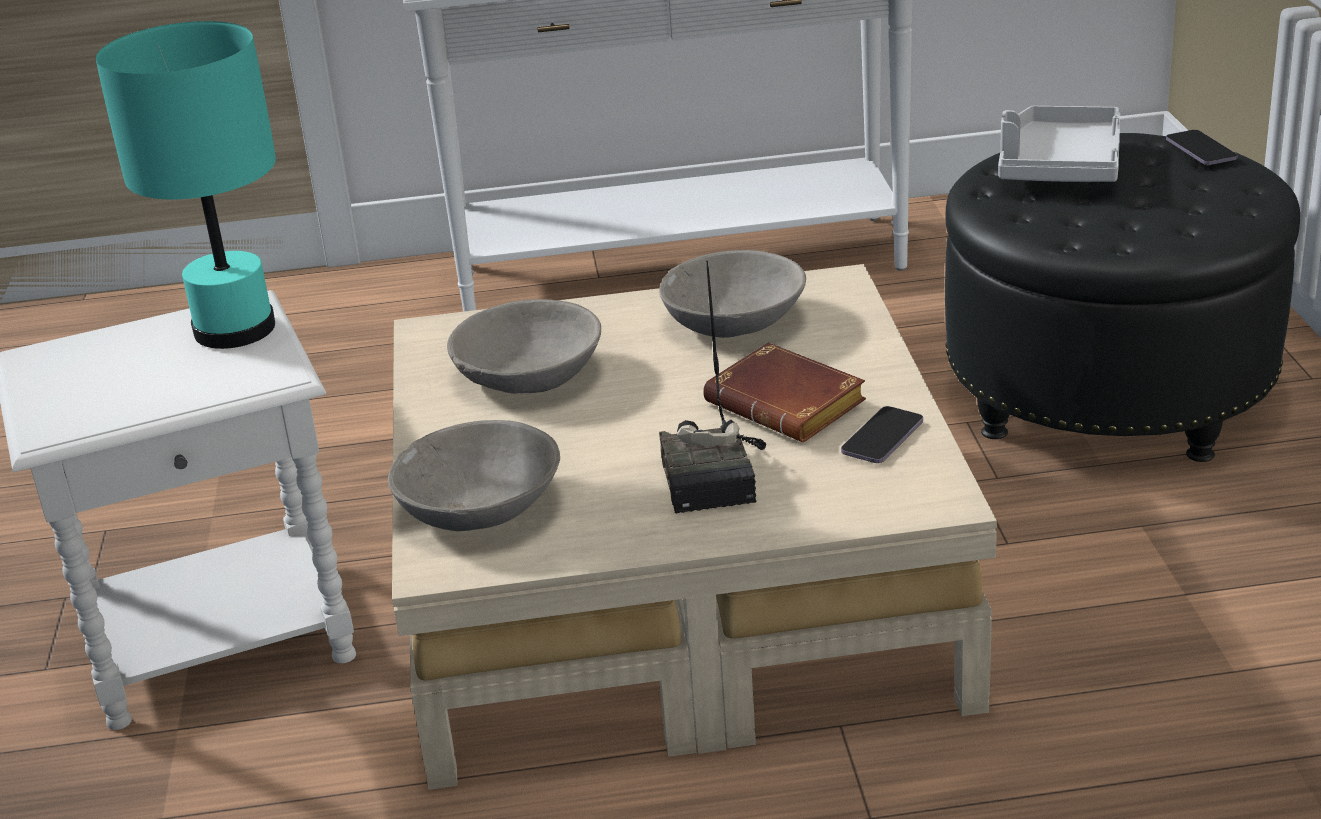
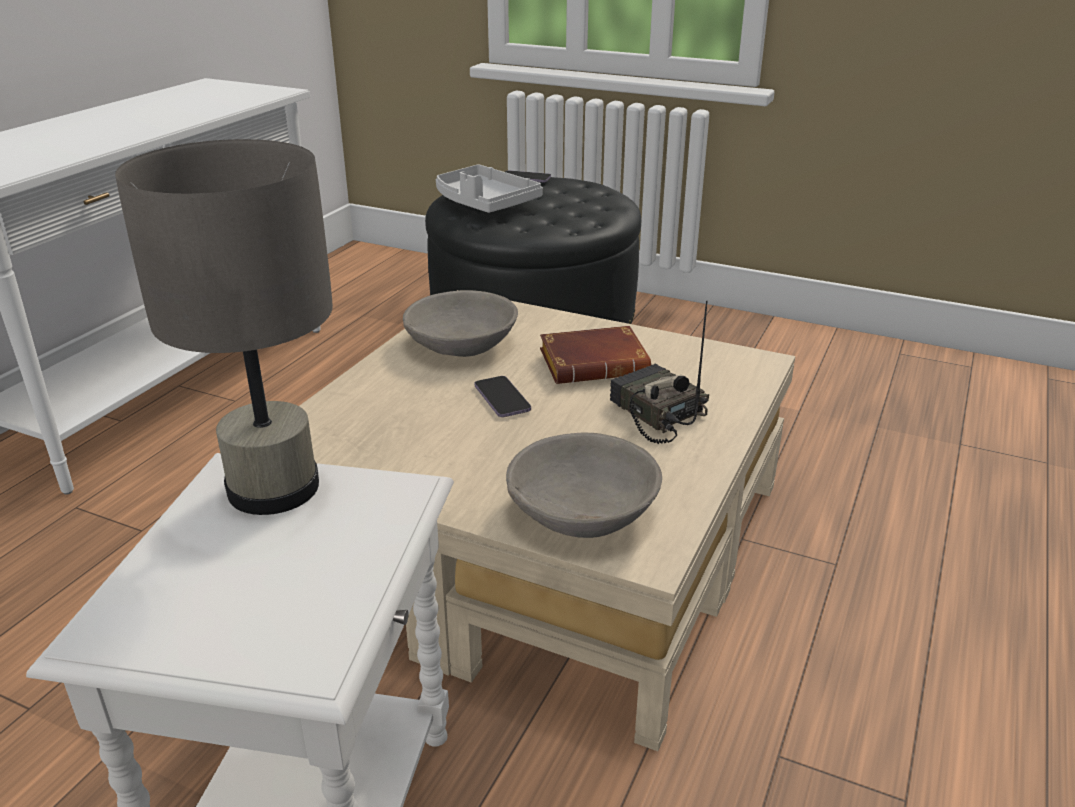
camera: 60 degrees left, 0 degrees up
turquoise table lamp [96,21,276,349] -> grey table lamp [115,139,333,515]
grey bowl [447,299,601,394] -> none
radio [659,260,766,514] -> radio turned 150 degrees counterclockwise [610,301,709,444]
phone [841,406,923,463] -> phone moved to [475,376,531,417]

